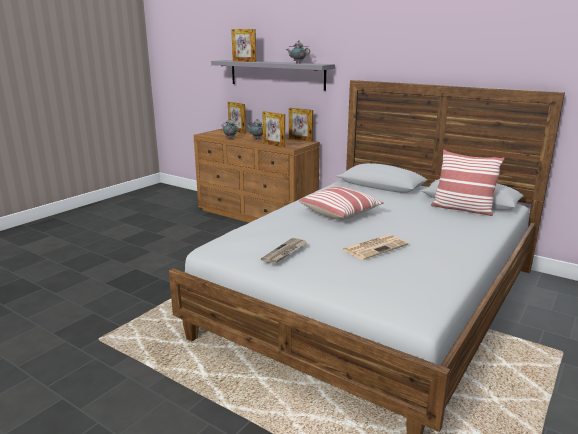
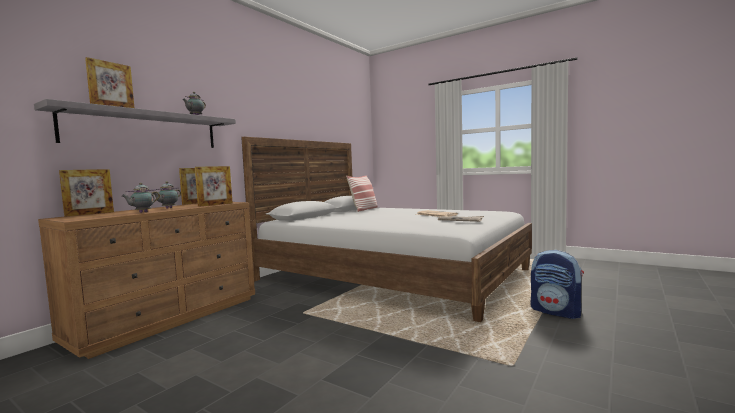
camera: 90 degrees left, 15 degrees down
pillow [299,187,384,220] -> none
none -> backpack [531,250,584,319]

